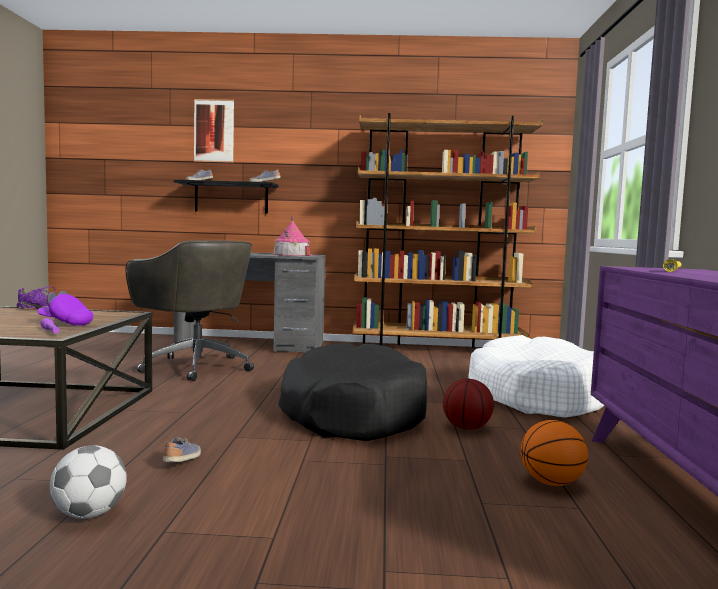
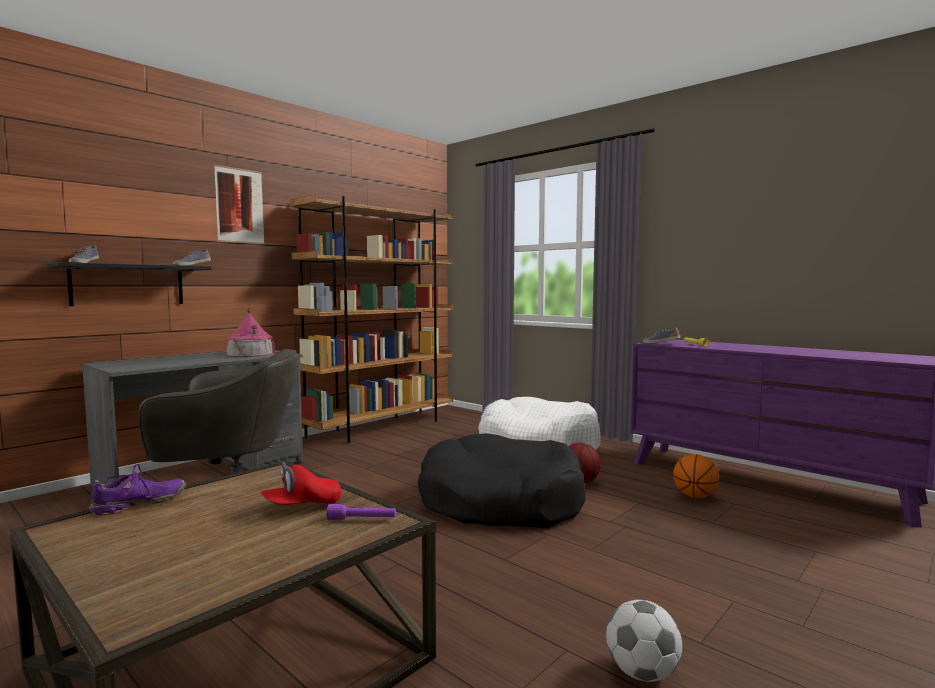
camera: 50 degrees left, 0 degrees up
purple cap [37,291,93,326] -> red cap [261,462,341,505]
shoe [163,437,201,462] -> shoe moved to [643,328,681,343]
picture [194,99,234,163] -> picture moved to [214,165,264,244]

